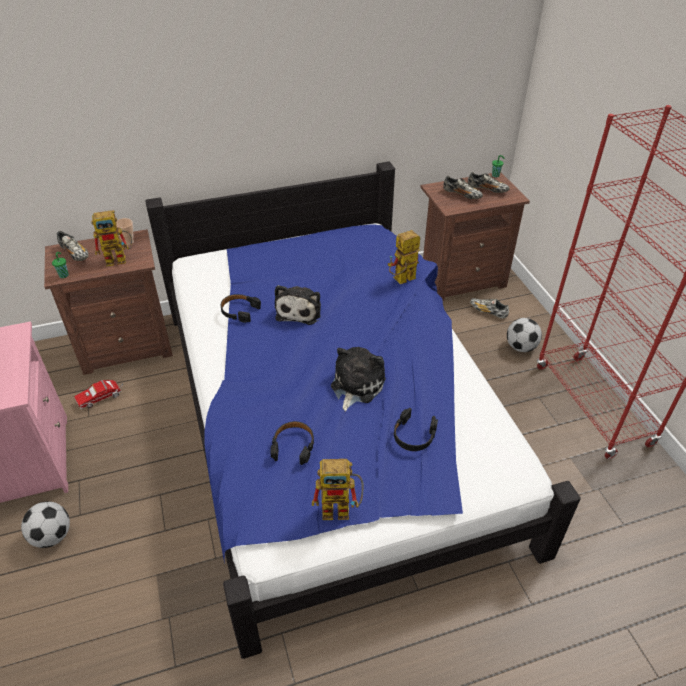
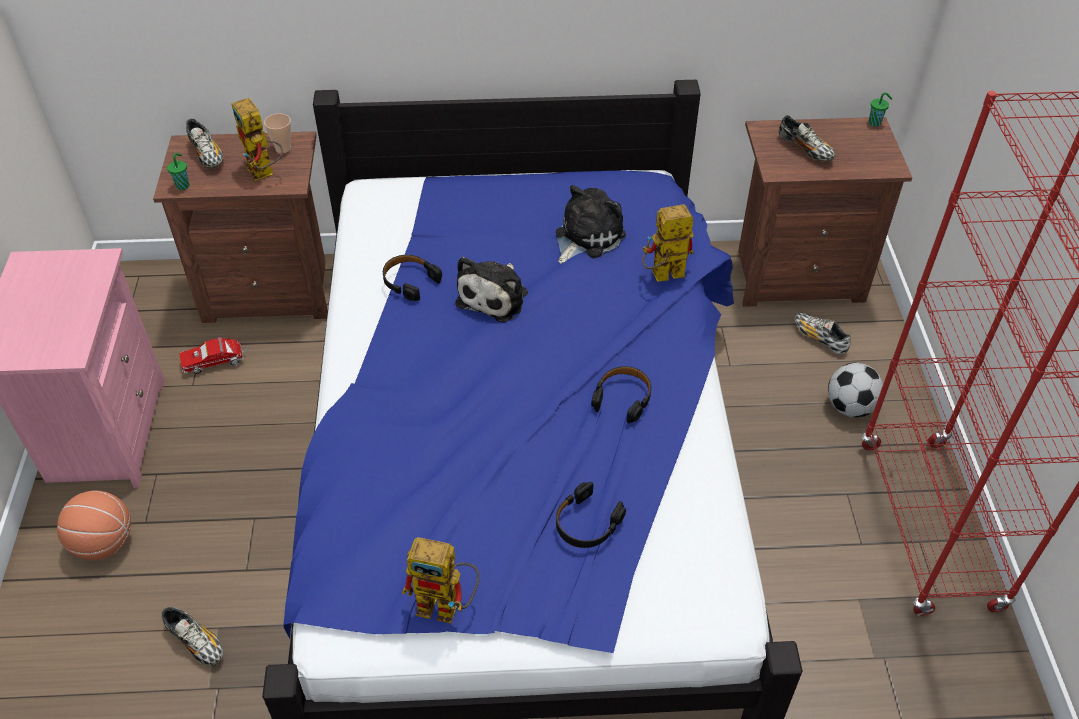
camera: 15 degrees right, 5 degrees up
football [21,501,70,548] -> basketball [57,491,131,560]
toy robot [91,210,132,267] -> toy robot turned 60 degrees clockwise [232,98,283,181]
black headphones [271,421,314,465] -> black headphones moved to [591,366,651,423]
plush toy [331,347,386,412] -> plush toy moved to [555,185,626,264]
shoe [468,172,510,193] -> shoe moved to [162,607,223,666]

